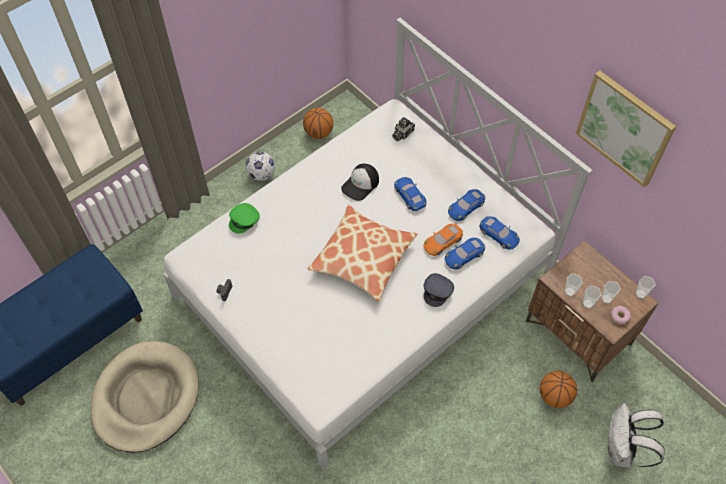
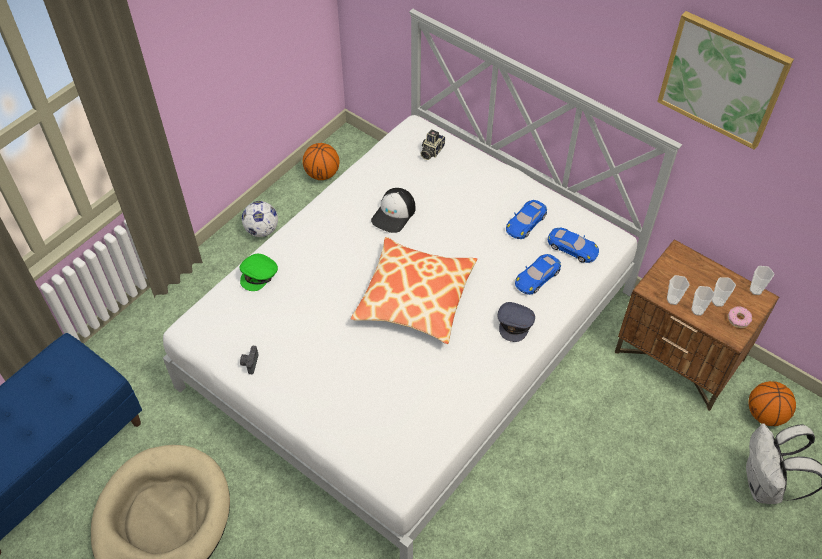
camera: 10 degrees left, 5 degrees down
blue toy car [394,177,426,211] -> none
orange toy car [423,224,463,256] -> none
basketball [540,371,577,408] -> basketball moved to [748,381,796,426]

